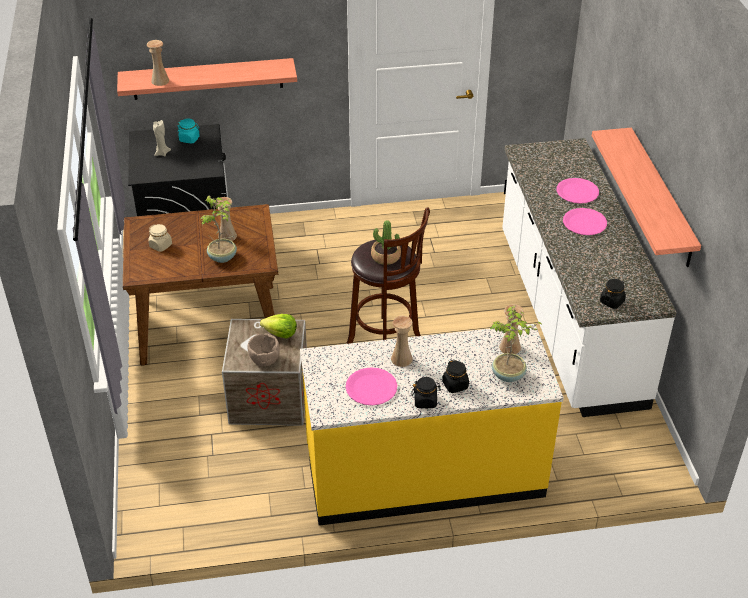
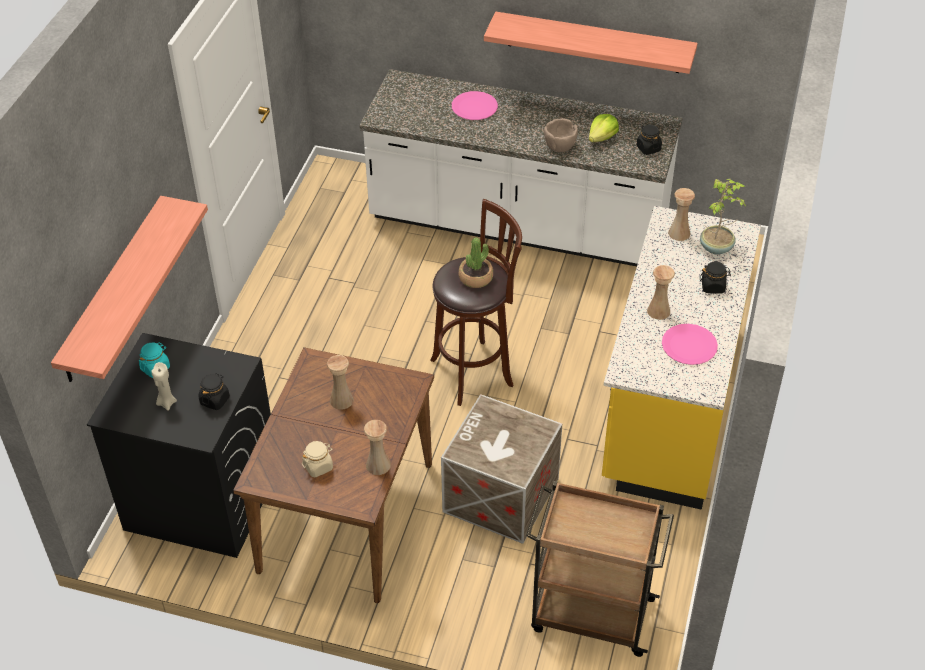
camera: 65 degrees left, 5 degrees up
beige vase [147,40,169,86] -> beige vase moved to [364,420,391,475]
potted plant [199,195,237,263] -> none
brown bowl [247,333,280,367] -> brown bowl moved to [544,118,578,152]
lettuce [260,314,297,339] -> lettuce moved to [589,114,619,142]
black jar [411,377,441,408] -> black jar moved to [198,373,230,410]
pink plate [563,208,607,235] -> none
none -> brown cart [526,481,674,657]

